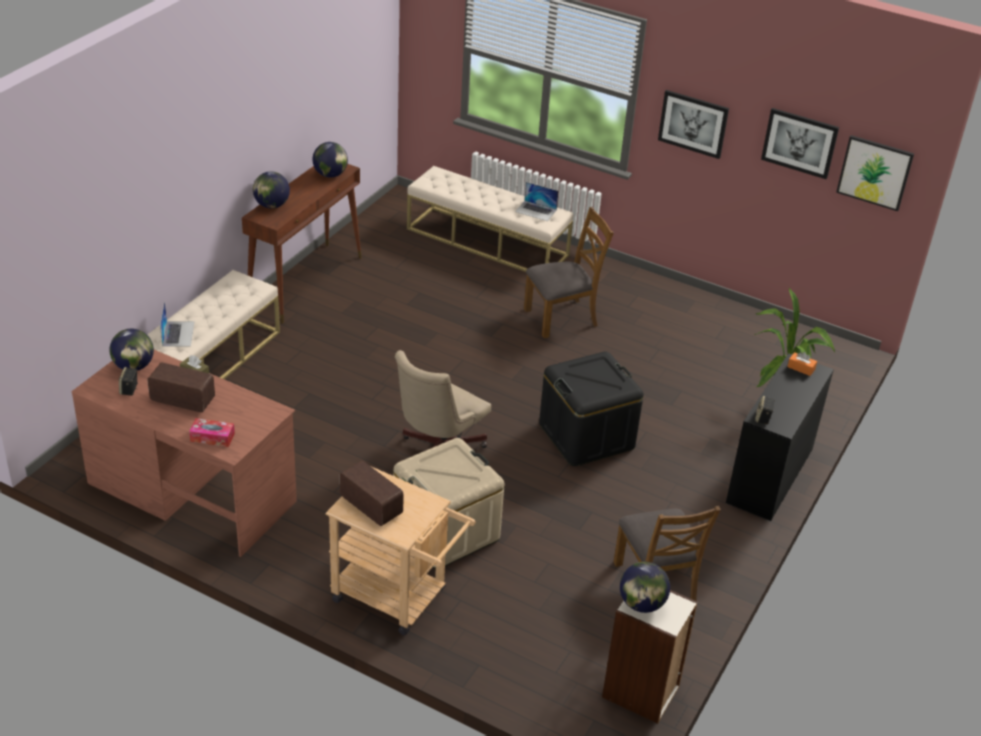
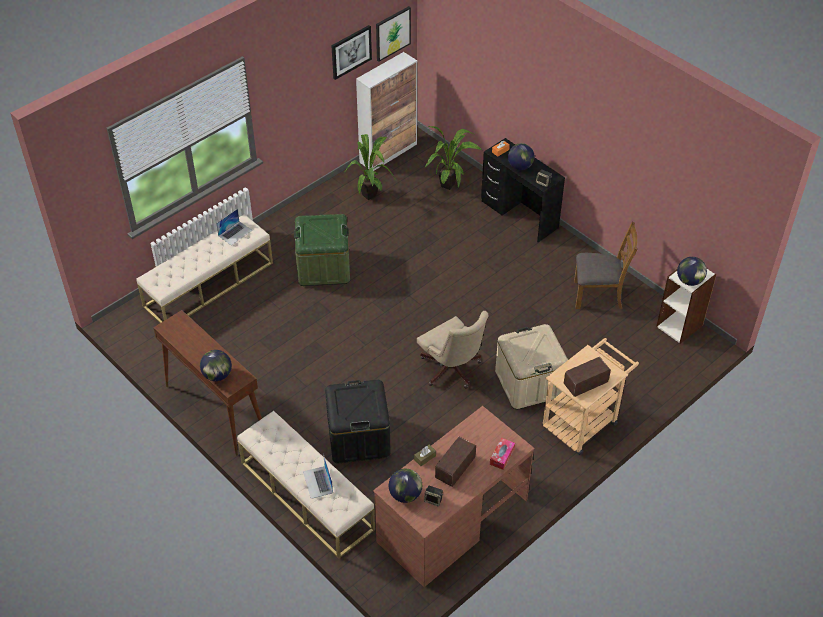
camera: 70 degrees left, 10 degrees up
laptop [160,301,194,347] -> laptop turned 120 degrees counterclockwise [303,454,333,499]
globe [312,142,348,178] -> globe moved to [508,143,534,170]
brown chair [524,207,614,338] -> green storage box [294,214,350,286]
black storage box [539,351,644,466] -> black storage box moved to [325,380,390,463]
picture [658,90,729,159] -> none
none -> potted plant [345,134,396,200]
none -> cabinet [356,52,417,171]

